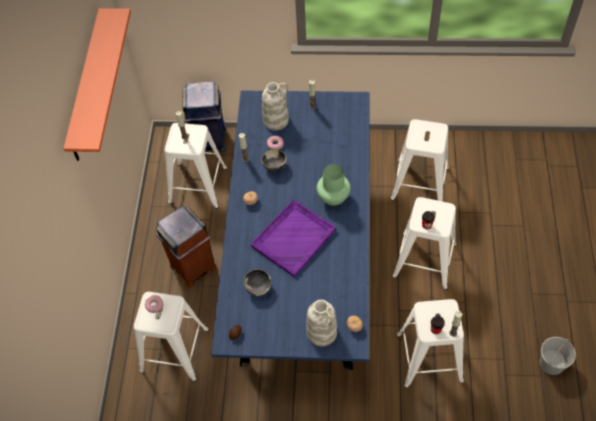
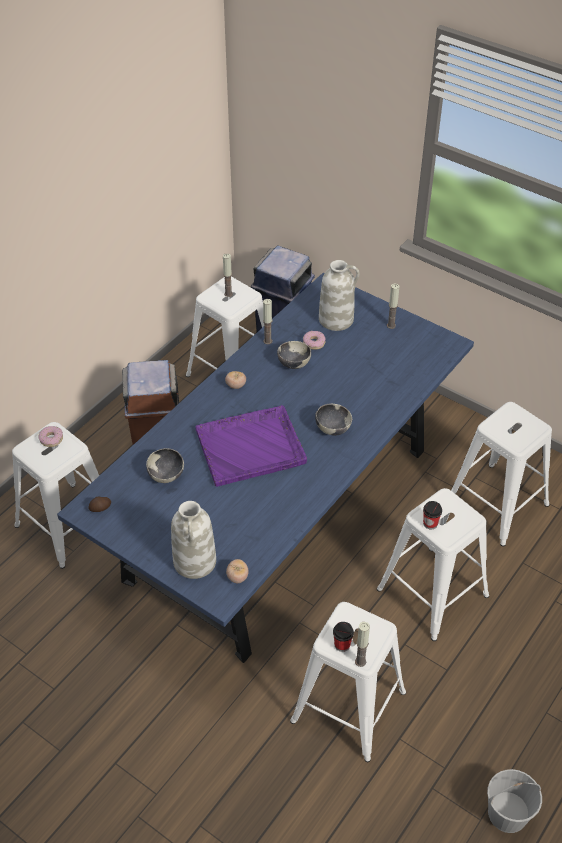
camera: 30 degrees right, 10 degrees down
shelf [63,8,131,161] -> none
green vase [317,164,351,206] -> bowl [315,404,352,436]

